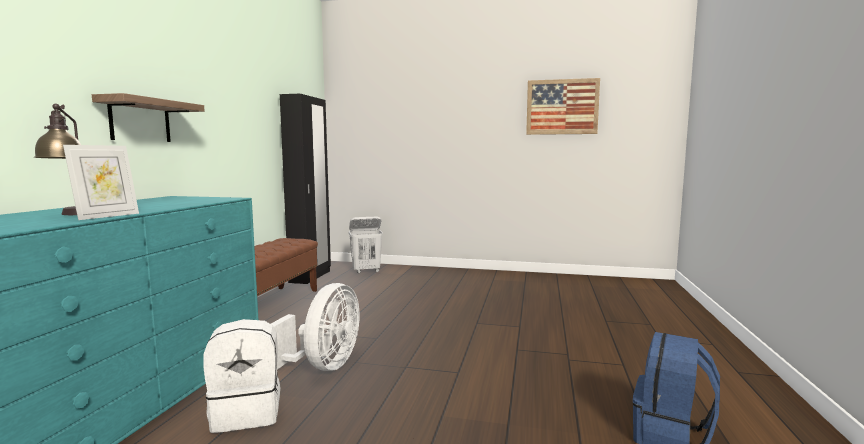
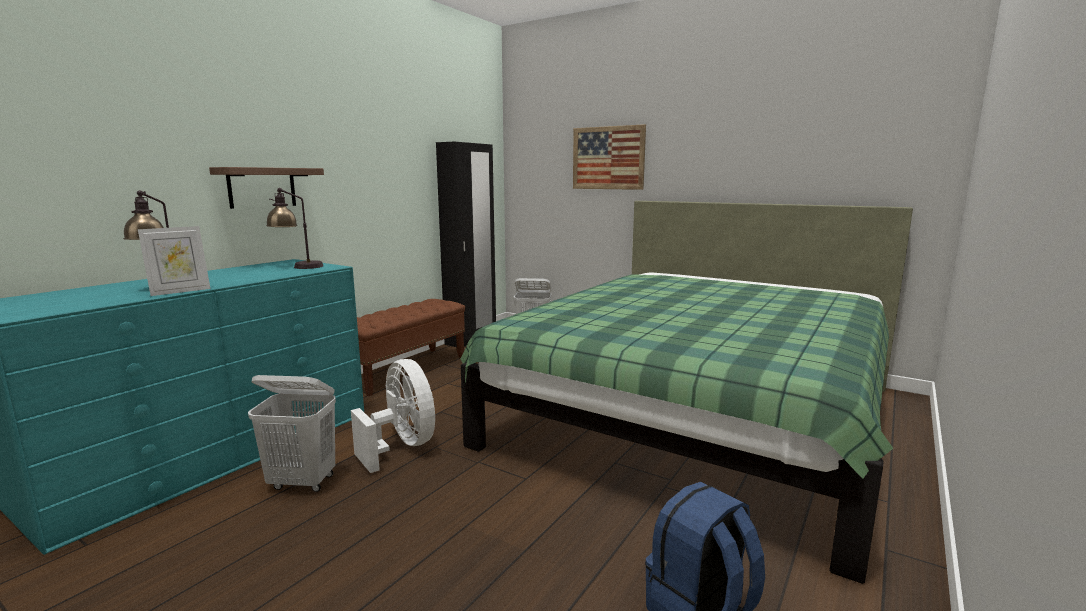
camera: 20 degrees right, 5 degrees up
white backpack [203,319,280,433] -> white laundry basket [248,375,336,492]
white fan [271,283,360,371] -> white fan turned 75 degrees counterclockwise [351,359,435,473]
picture [526,78,600,135] -> picture moved to [573,124,646,190]
none -> table lamp [266,188,324,269]
none -> green bed [461,201,913,584]

